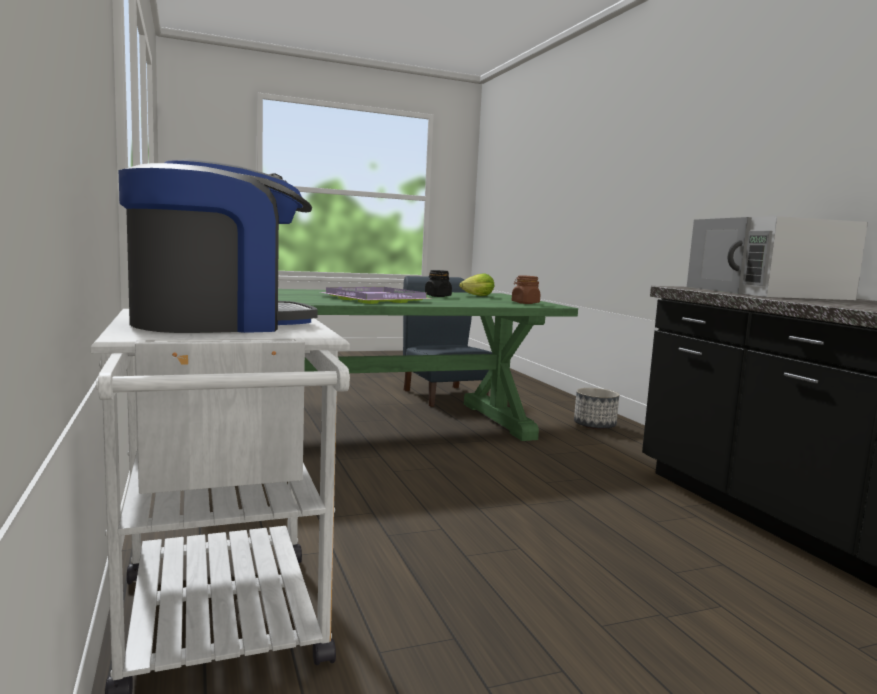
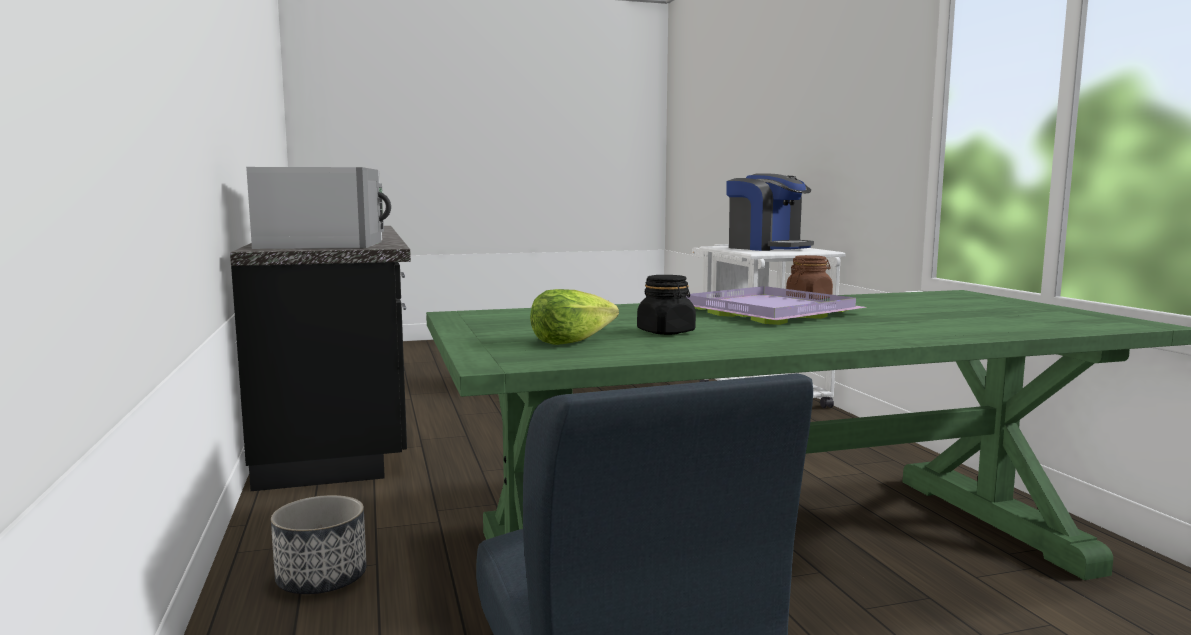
camera: 175 degrees left, 0 degrees up
coffee machine [119,159,318,333] -> coffee machine turned 105 degrees counterclockwise [726,173,814,251]
brown jar [512,275,540,304] -> brown jar moved to [786,255,833,300]

